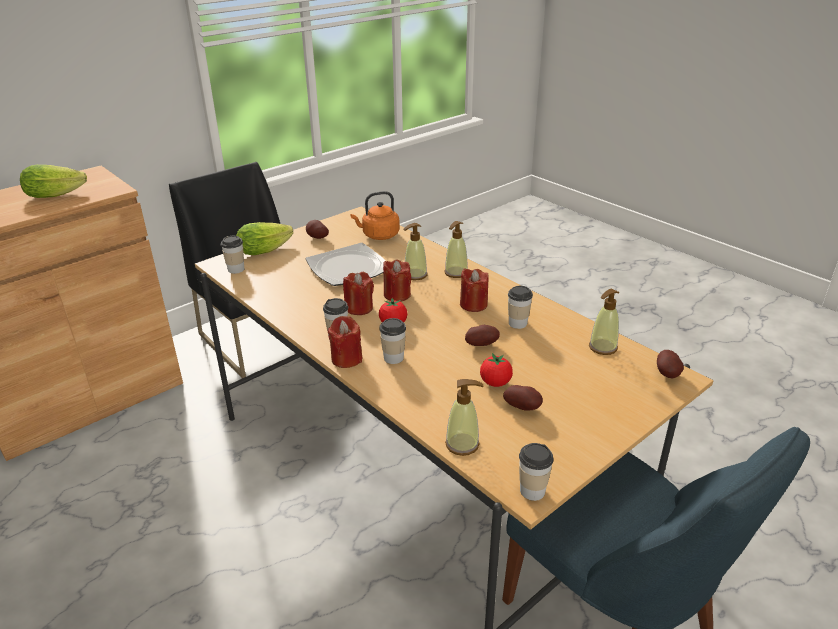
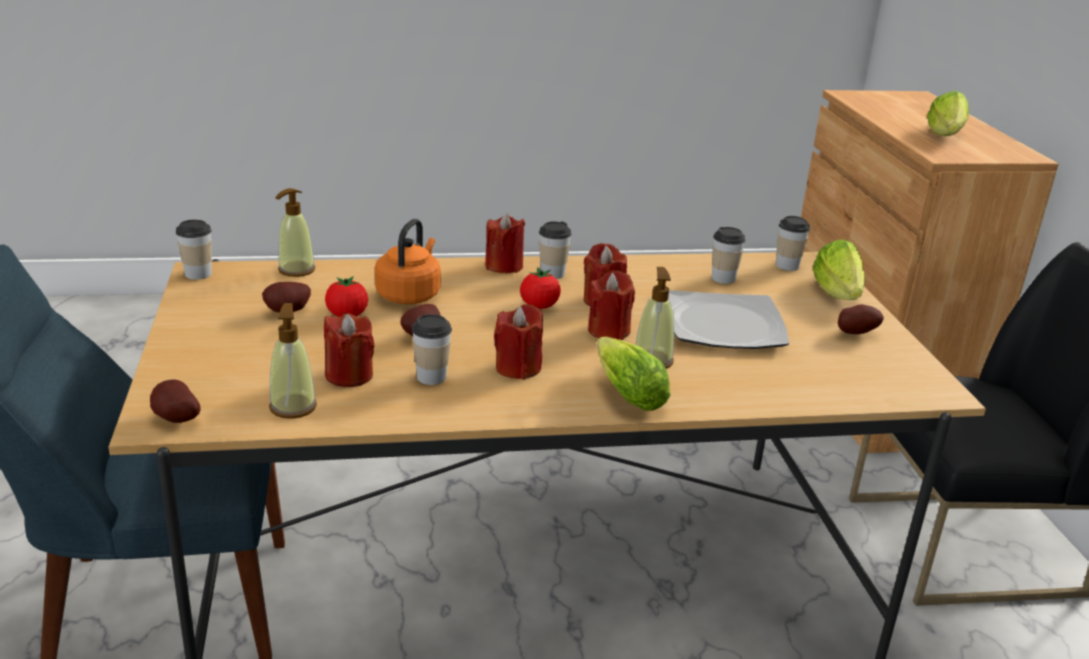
camera: 120 degrees right, 5 degrees down
orange kettle [351,191,400,240] -> orange kettle moved to [375,219,441,304]
cup [380,318,406,364] -> cup moved to [712,227,746,284]
soap dispenser [445,221,468,278] -> lettuce [597,337,670,411]
none -> red candle [324,313,375,387]

